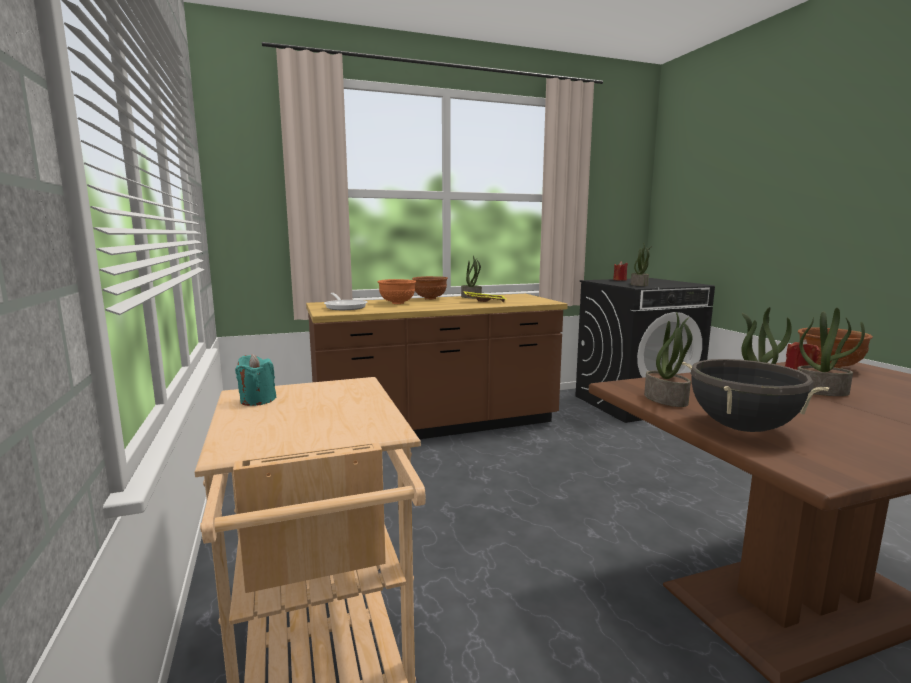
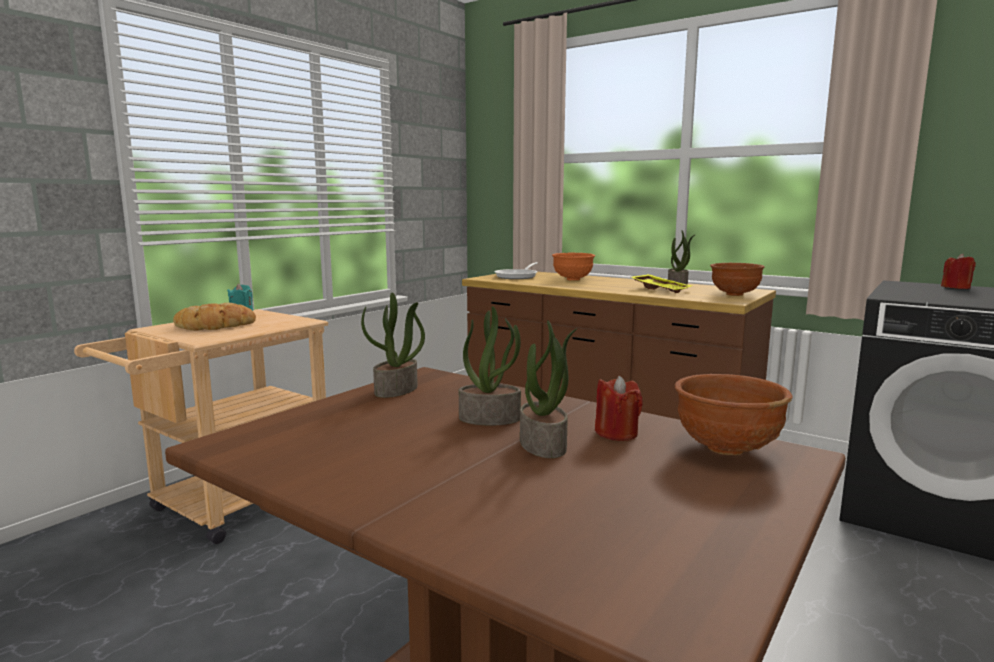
camera: 55 degrees right, 0 degrees up
brown bowl [412,276,448,300] -> brown bowl moved to [710,263,765,296]
potted plant [631,243,652,286] -> none
black cooking pot [682,359,829,432] -> none
none -> bread [173,303,256,330]

